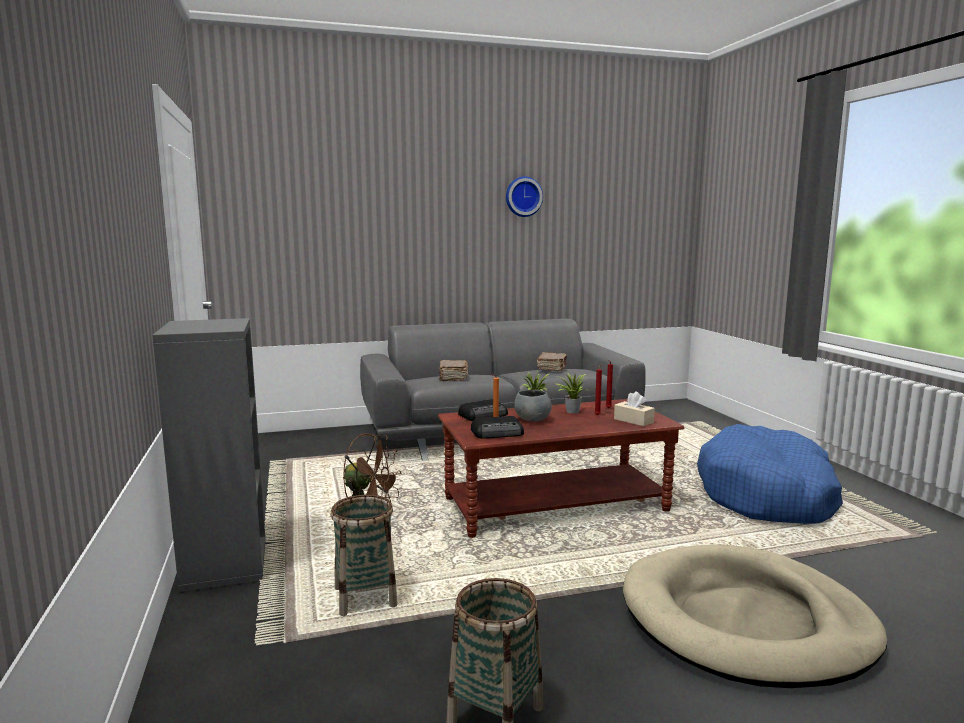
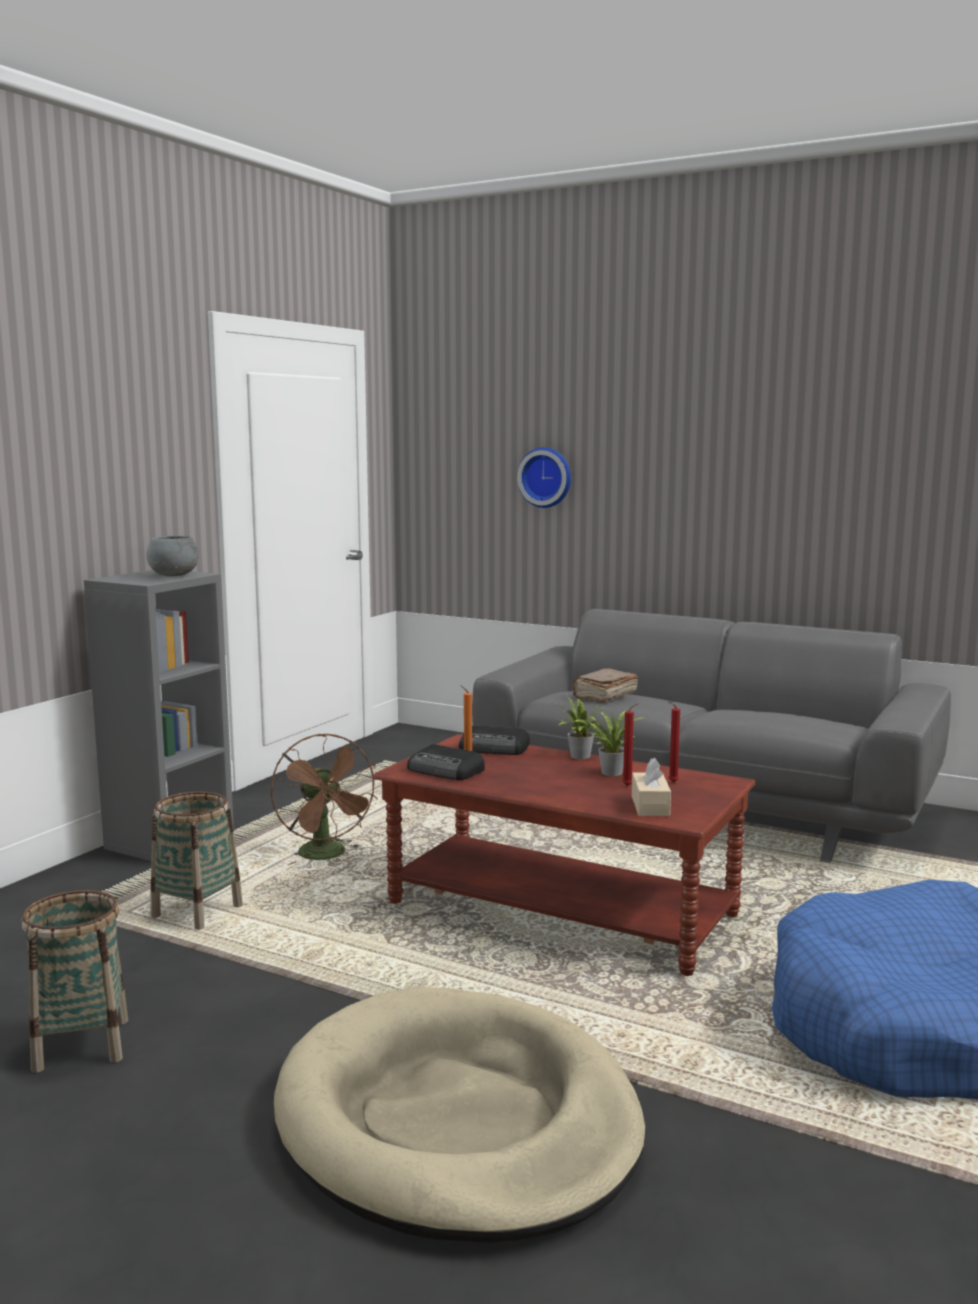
camera: 45 degrees right, 0 degrees up
wall clock [506,176,543,217] -> wall clock moved to [517,447,571,508]
grey bowl [514,390,552,422] -> grey bowl moved to [146,536,199,576]
brown book [537,352,567,371] -> none

